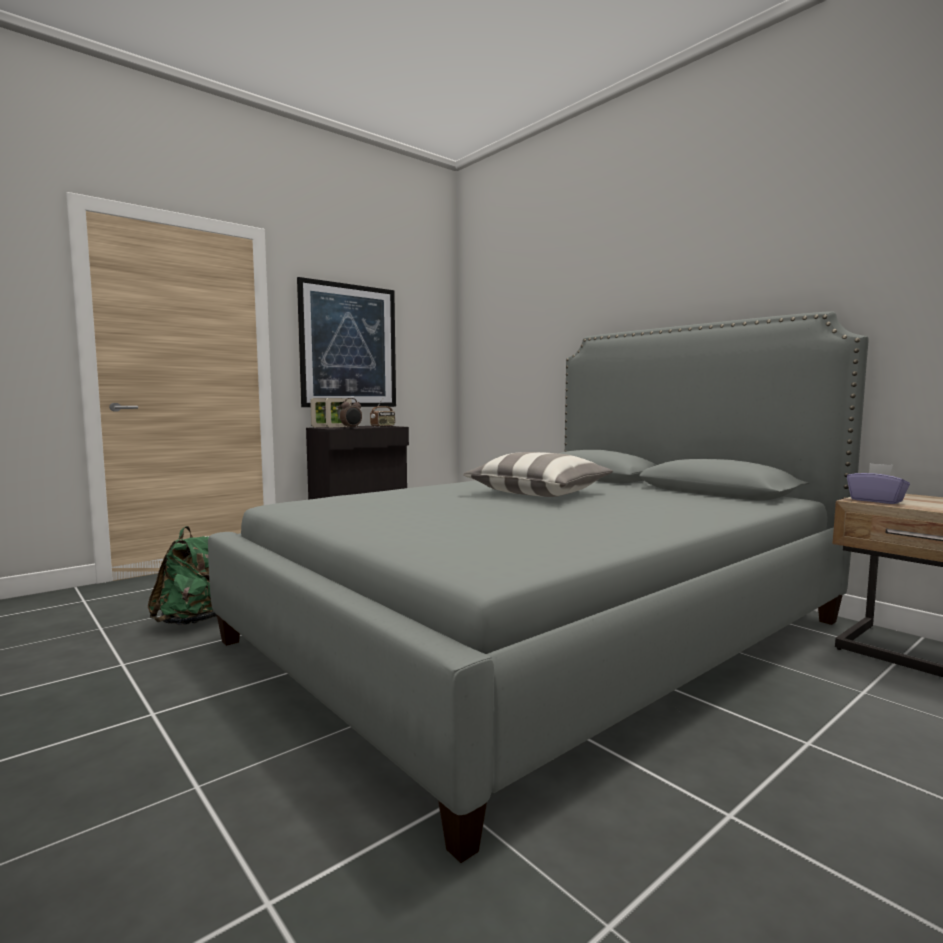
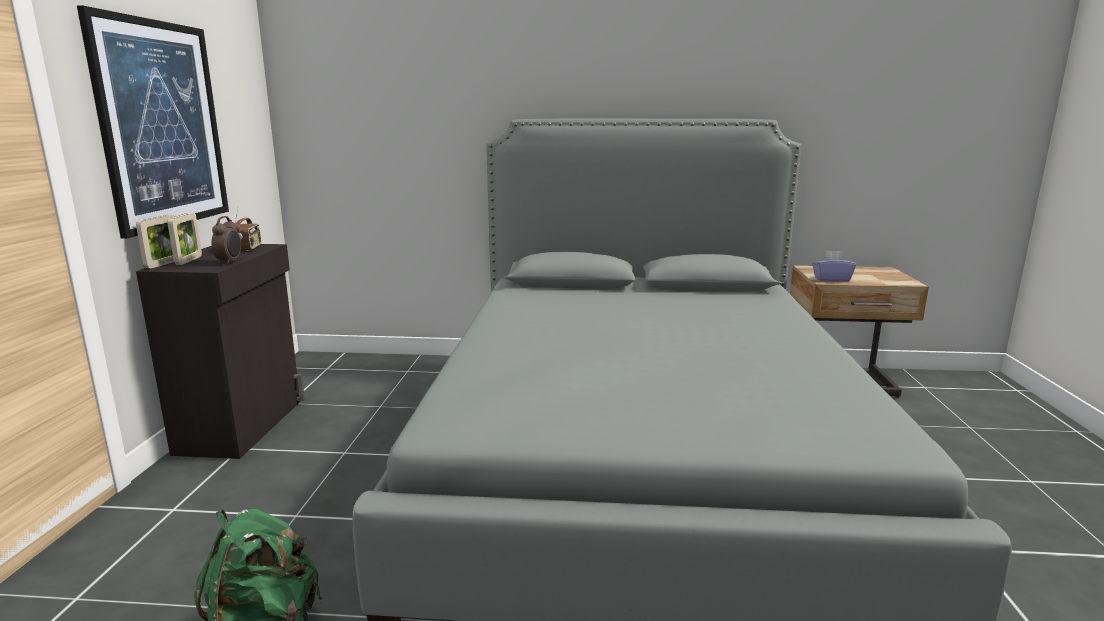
camera: 45 degrees left, 10 degrees up
pillow [463,452,613,497] -> none

